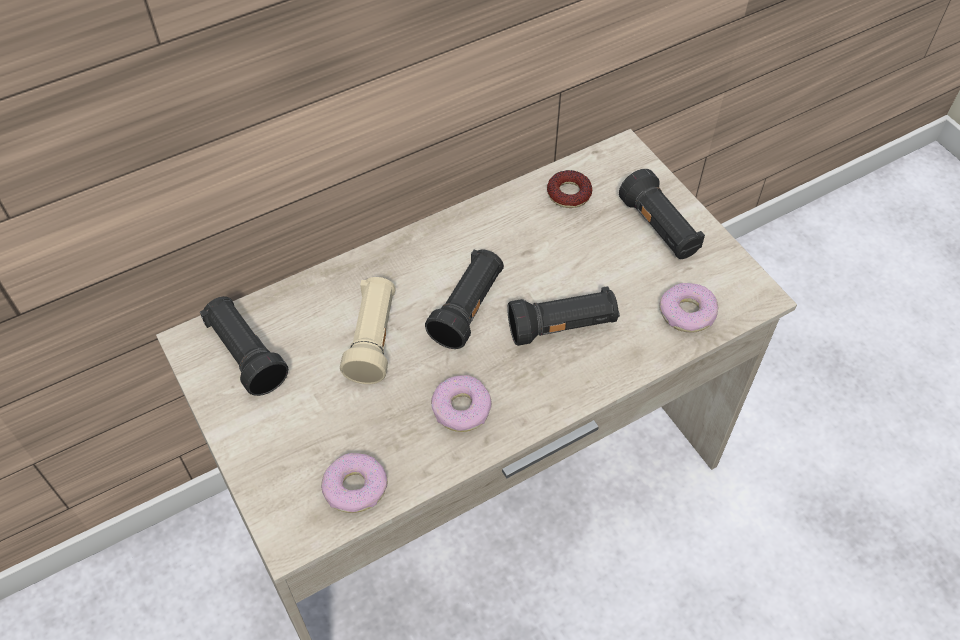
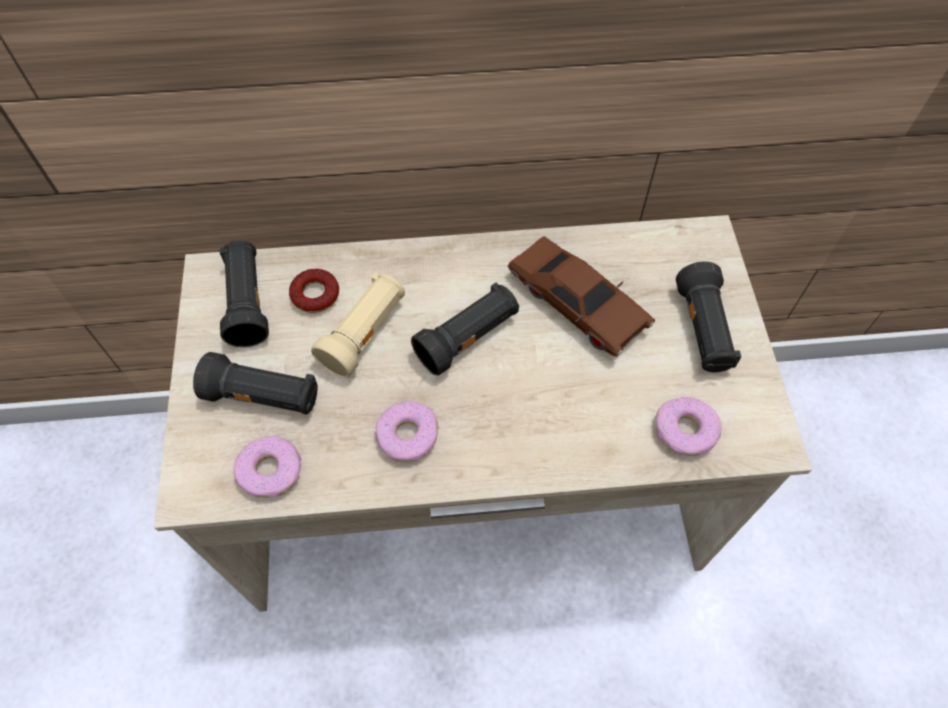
camera: 25 degrees right, 5 degrees up
black flashlight [507,286,620,346] -> black flashlight moved to [193,352,318,415]
donut [547,170,592,208] -> donut moved to [289,269,339,313]
none -> brown toy car [508,236,655,357]

